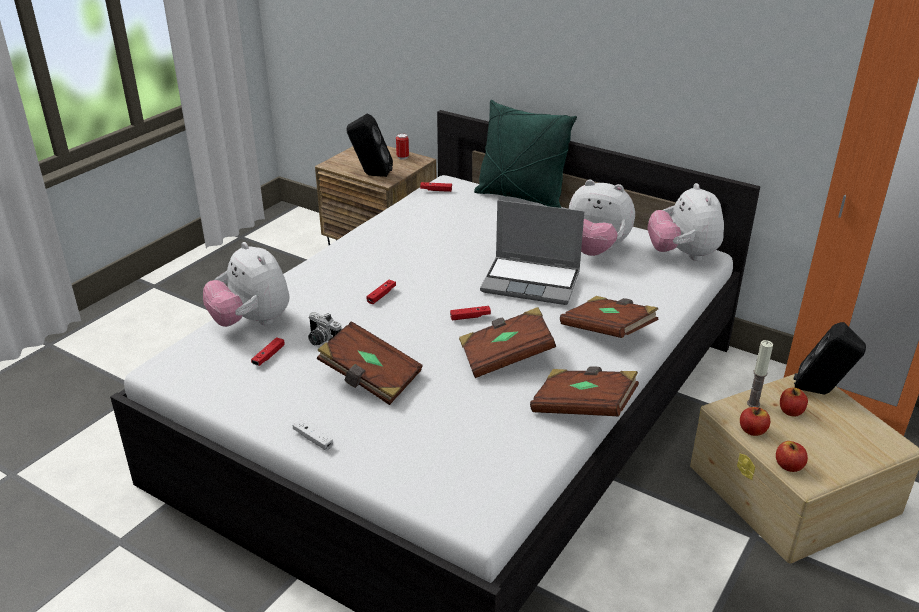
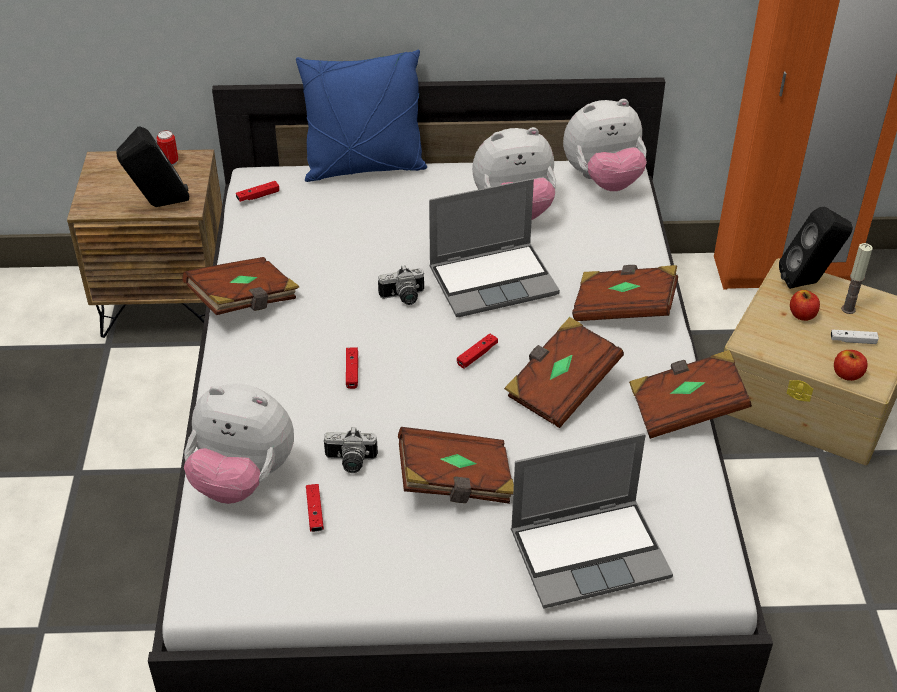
camera: 35 degrees left, 10 degrees up
white game controller [293,420,333,451] -> white game controller moved to [831,329,879,344]
green pillow [474,100,577,208] -> blue pillow [296,50,427,182]
plush toy [647,183,724,261] -> plush toy turned 60 degrees counterclockwise [563,99,647,191]
apple [740,407,770,436] -> none
candle [747,340,773,407] -> candle moved to [841,243,873,314]
none -> brown book [182,257,299,315]
none -> camera [378,265,424,305]
none -> laptop [511,433,673,609]

